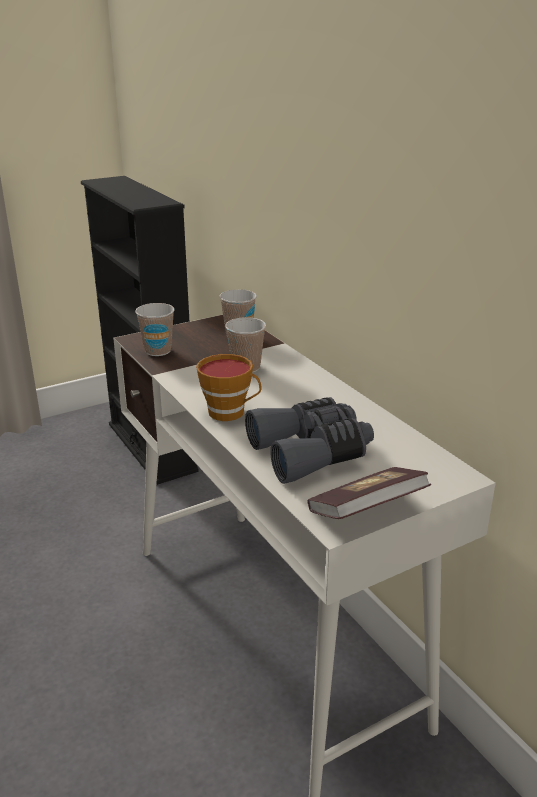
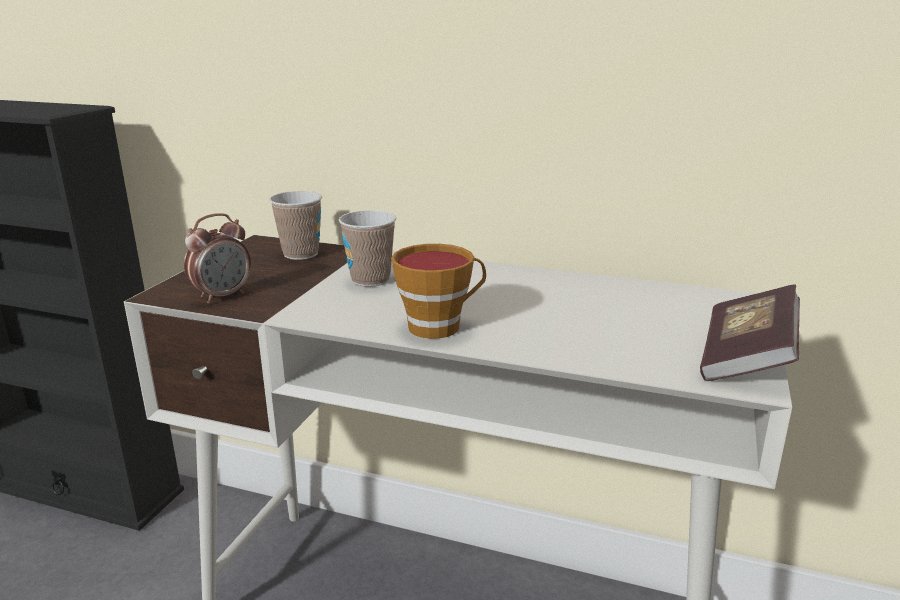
camera: 40 degrees left, 5 degrees down
cup [135,303,175,356] -> alarm clock [184,213,251,304]
grey binoculars [245,397,374,484] -> none

